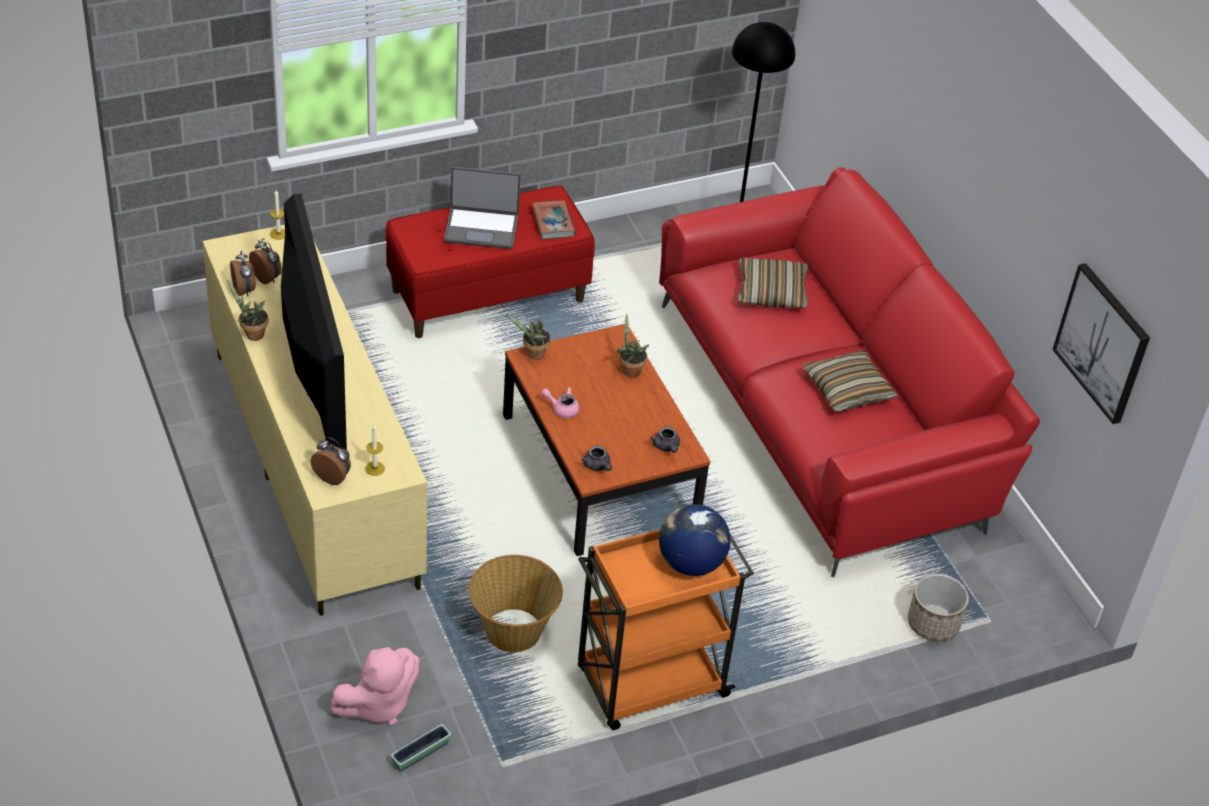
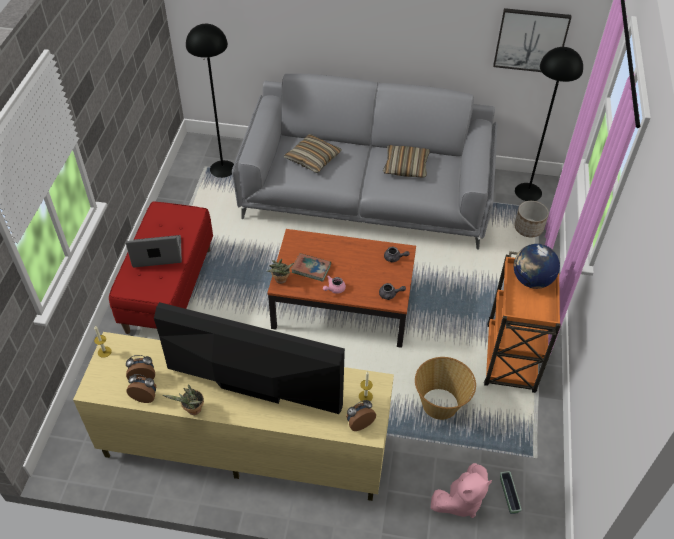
camera: 55 degrees left, 5 degrees up
pink plush toy [330,647,419,725] -> pink plush toy turned 60 degrees clockwise [431,463,492,518]
laptop [444,167,520,249] -> laptop turned 135 degrees counterclockwise [126,235,182,267]
book [532,201,576,239] -> book moved to [291,253,331,282]
potted plant [614,314,649,377] -> none
red sofa [659,167,1040,577] -> grey sofa [232,74,498,250]
none -> black floor lamp [515,47,583,201]

